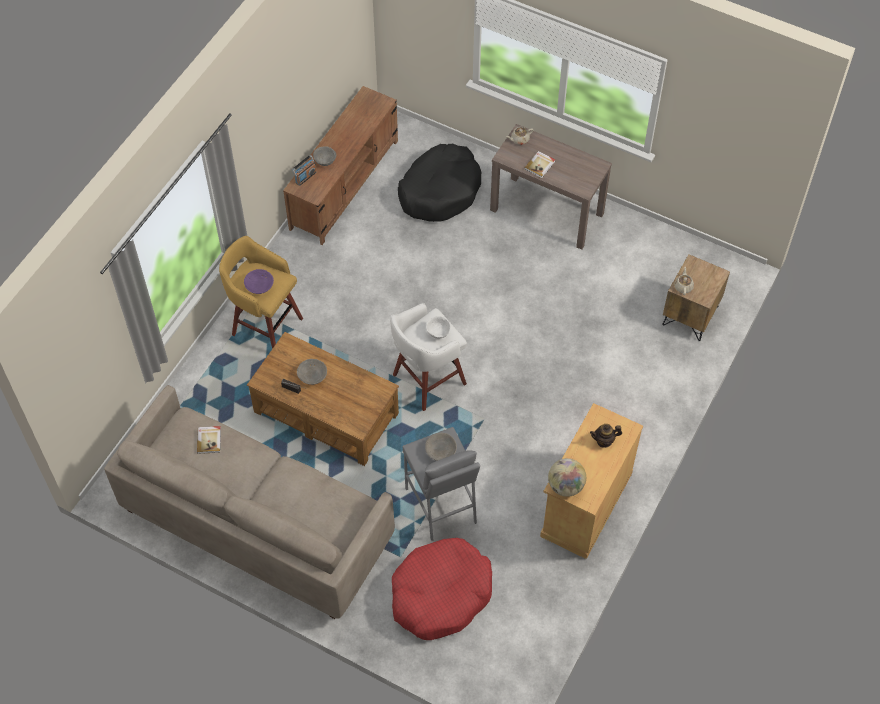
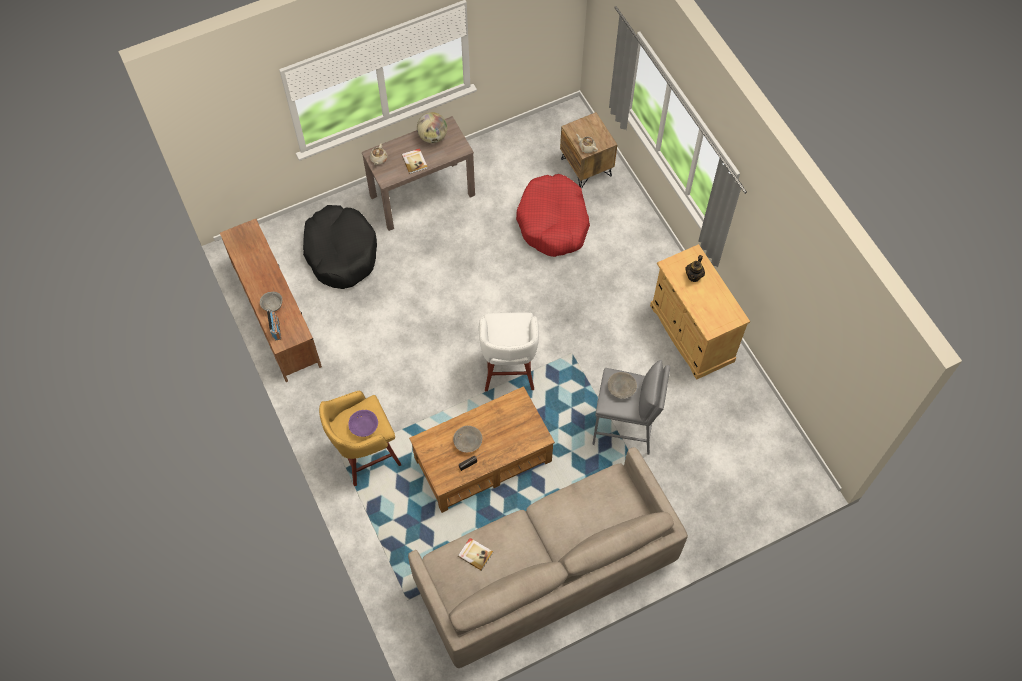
camera: 55 degrees left, 5 degrees up
red dog bed [392,538,492,640] -> red dog bed moved to [516,174,590,257]
white bowl [426,316,451,339] -> none
globe [548,458,586,497] -> globe moved to [417,112,447,143]

